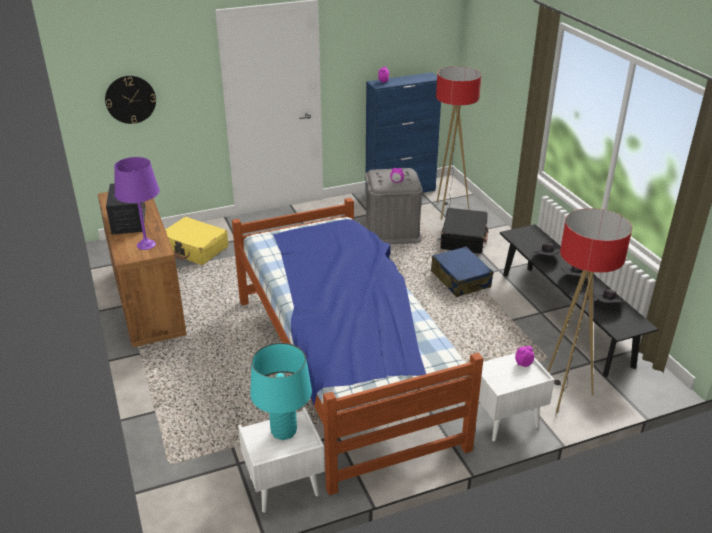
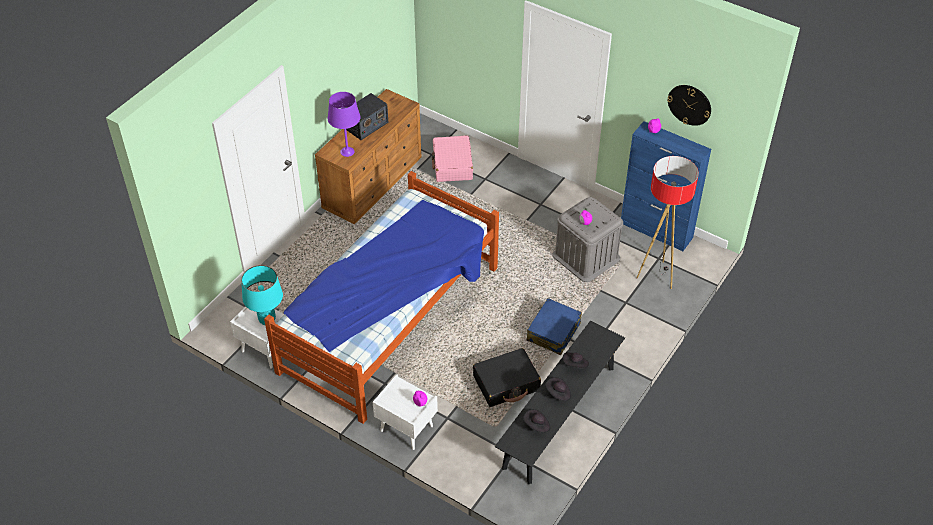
camera: 55 degrees right, 15 degrees up
wall clock [105,76,156,124] -> wall clock moved to [667,85,711,126]
yellow suitcase [166,217,228,265] -> pink suitcase [432,136,473,182]
black suitcase [441,208,488,254] -> black suitcase moved to [473,348,541,407]
floor lamp [547,208,632,413] -> none

